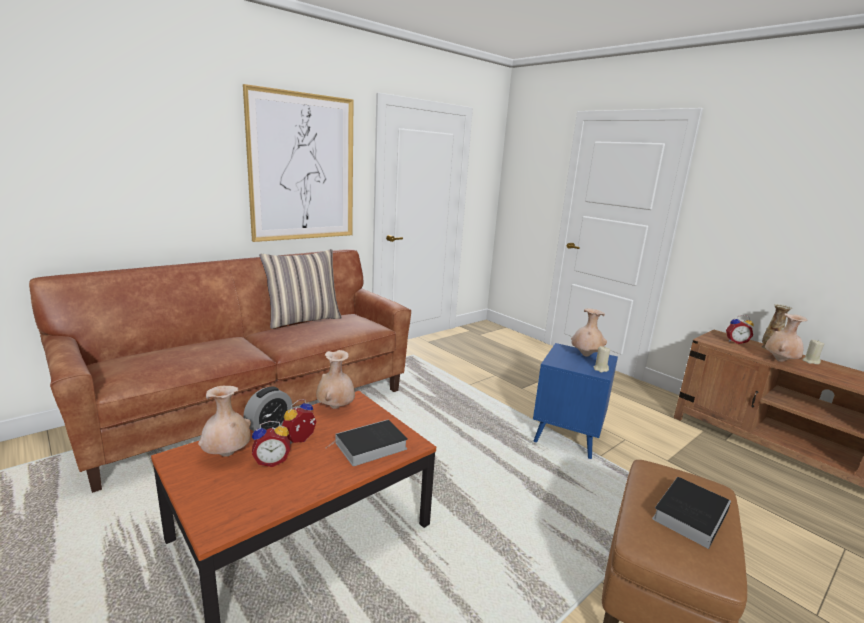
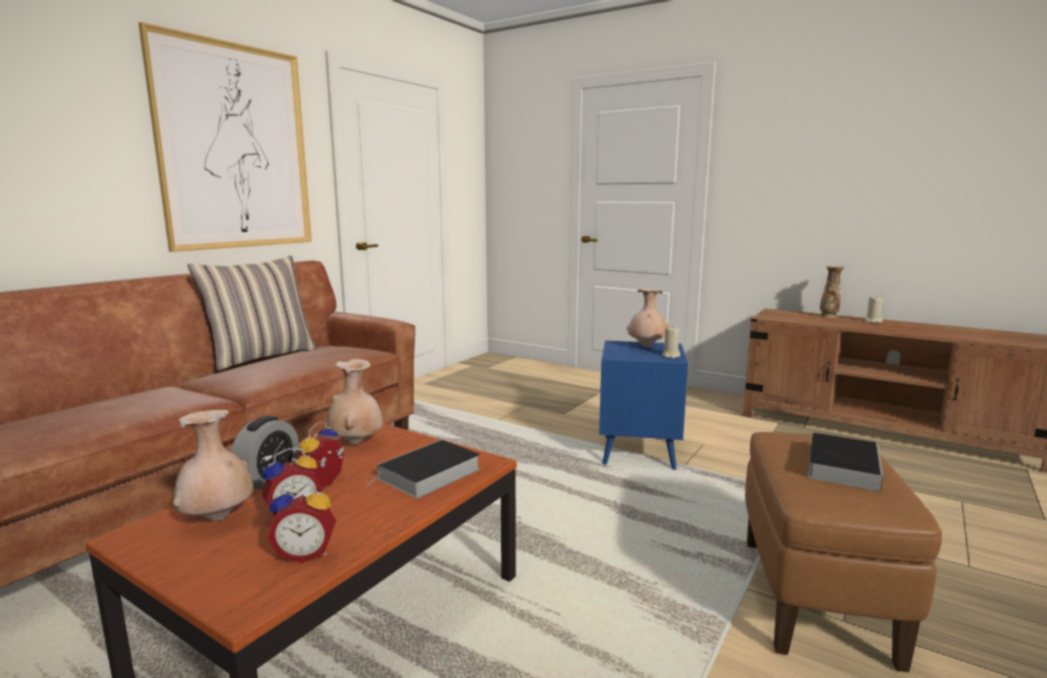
camera: 15 degrees left, 5 degrees down
alarm clock [726,315,754,344] -> alarm clock moved to [267,481,336,563]
beige vase [765,313,807,362] -> none

